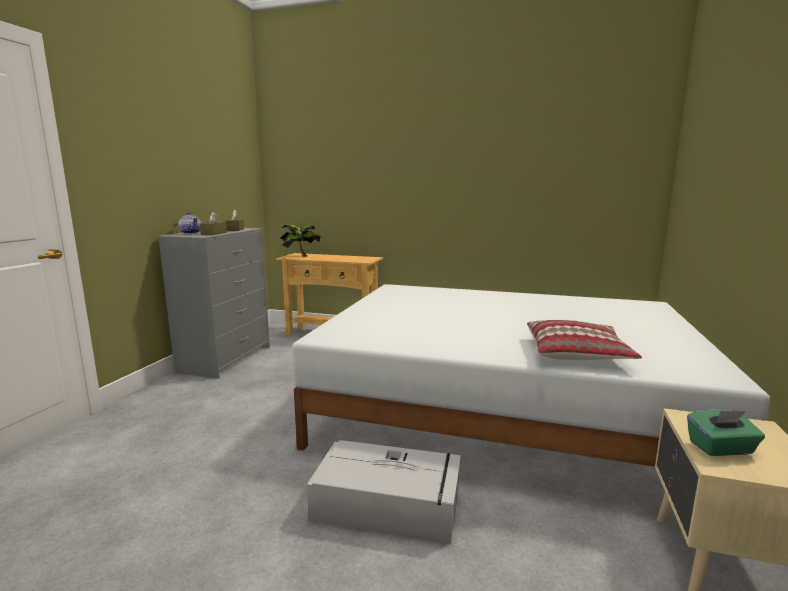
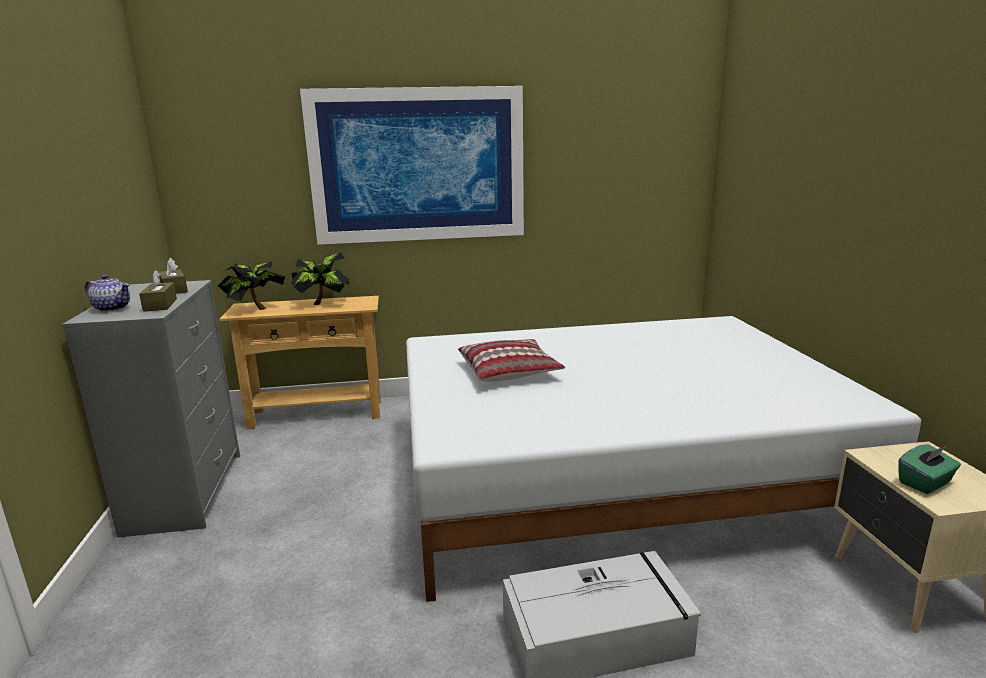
camera: 25 degrees left, 5 degrees up
pillow [527,320,642,360] -> pillow moved to [458,339,565,382]
none -> potted plant [291,252,349,305]
none -> picture [300,86,524,245]

